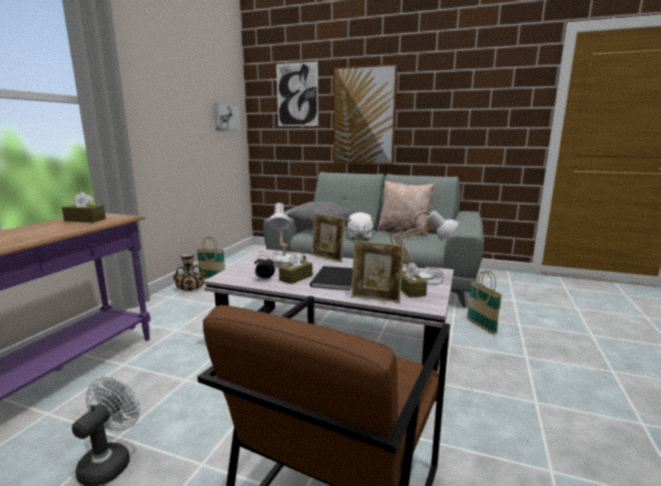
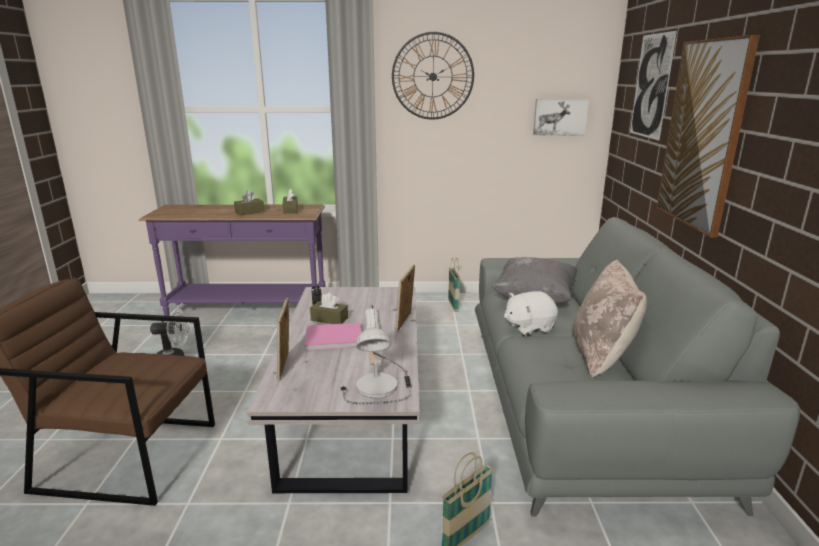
camera: 70 degrees right, 5 degrees up
vase [173,253,205,291] -> none
table lamp [261,203,306,267] -> none
black book [310,266,353,291] -> pink book [304,323,361,351]
brown tissue box [401,263,427,298] -> brown tissue box moved to [234,191,265,215]
none -> wall clock [392,32,474,120]

